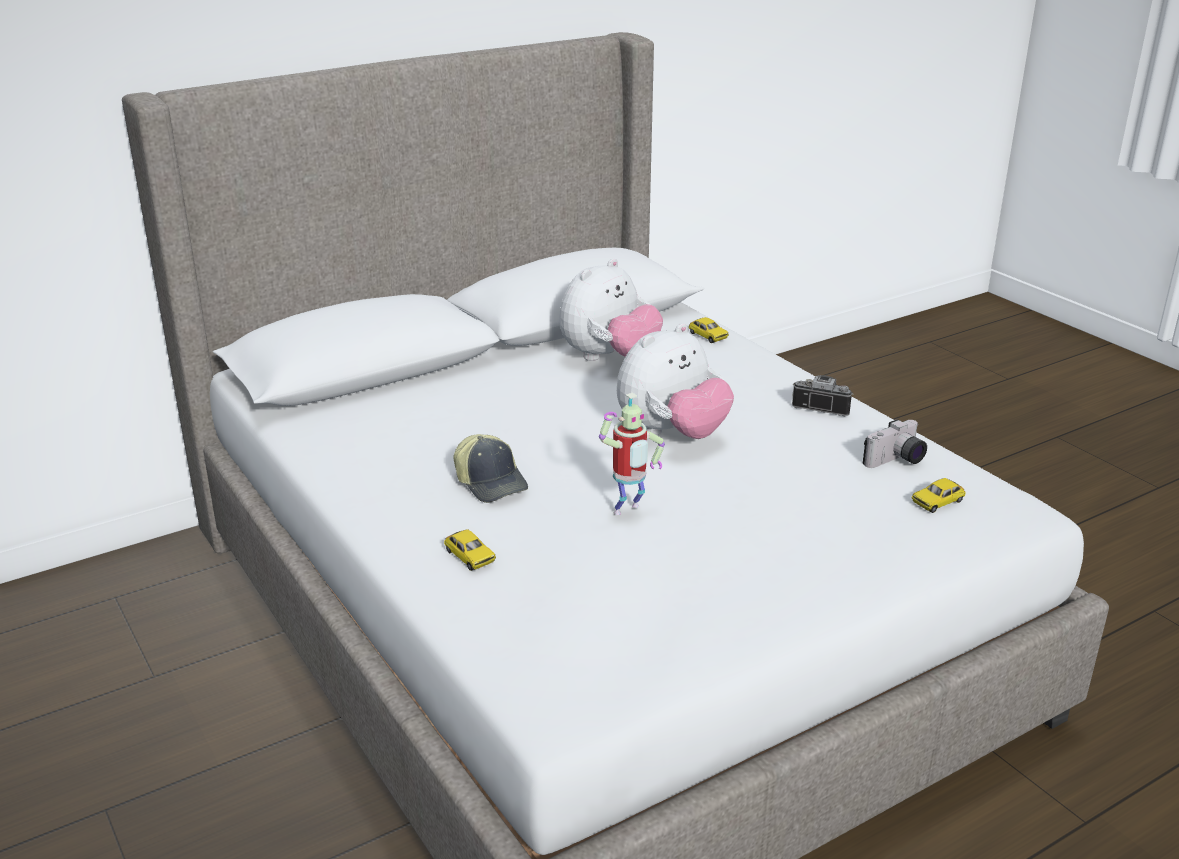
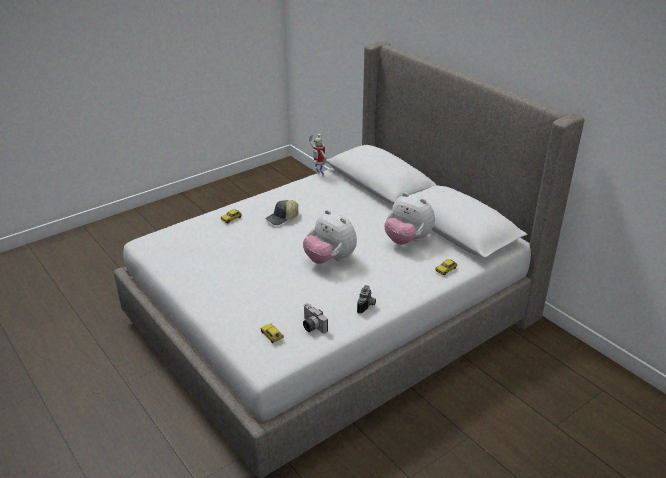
camera: 85 degrees right, 5 degrees up
toy robot [599,393,665,515] -> toy robot moved to [309,134,327,177]

